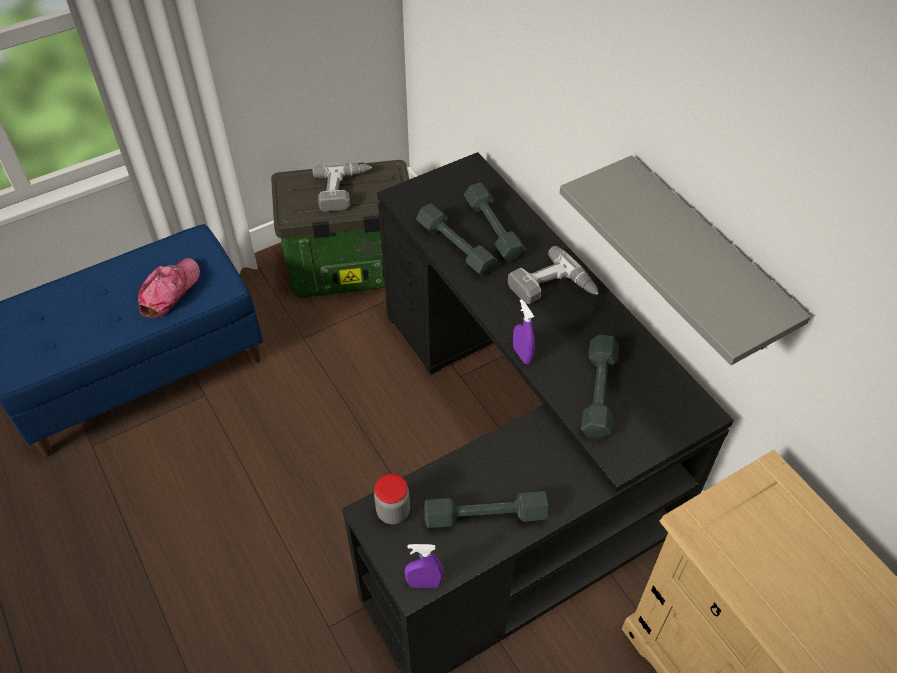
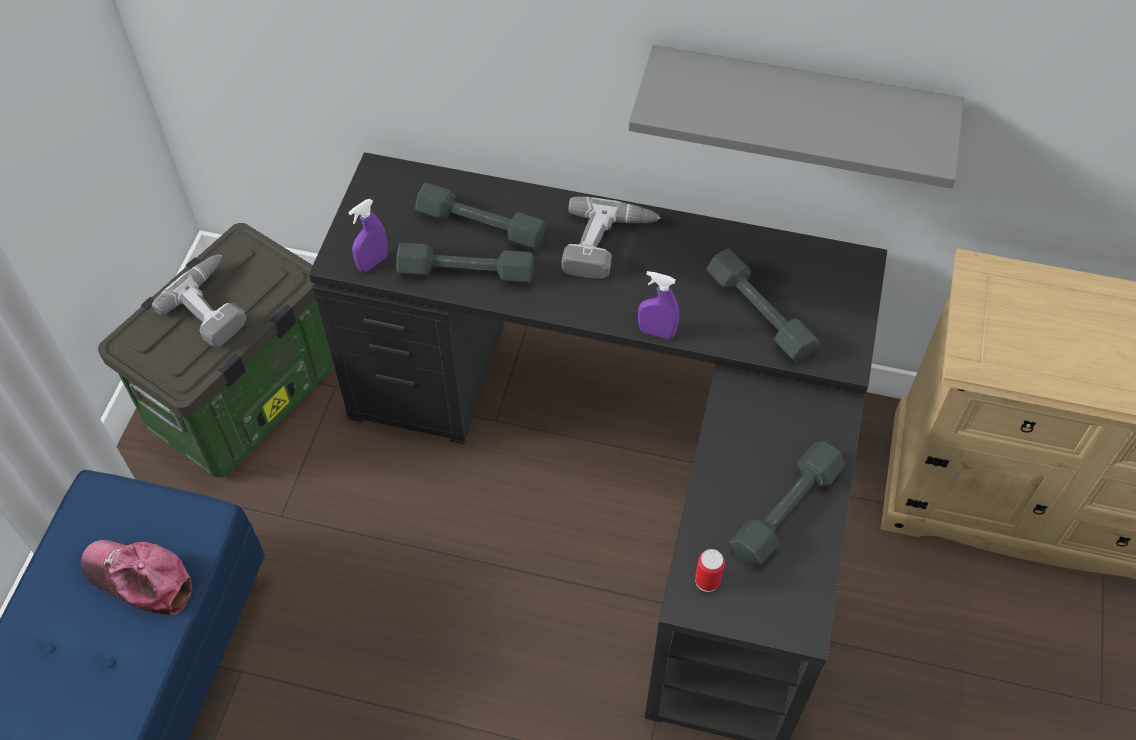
camera: 45 degrees left, 5 degrees up
cap [138,258,200,318] -> cap turned 45 degrees counterclockwise [81,540,192,615]
jar [374,474,410,525] -> can [695,549,725,592]
purple spray bottle [404,544,443,588] -> purple spray bottle moved to [348,199,388,272]

